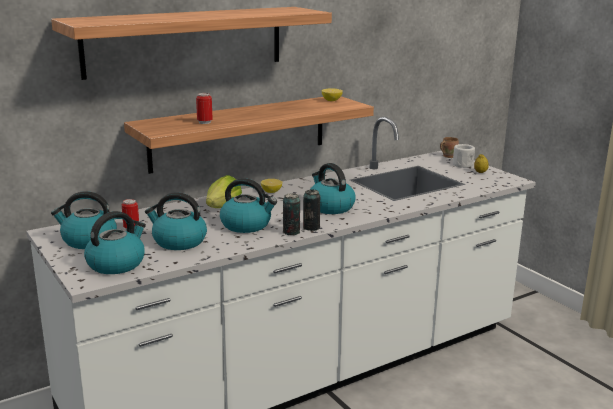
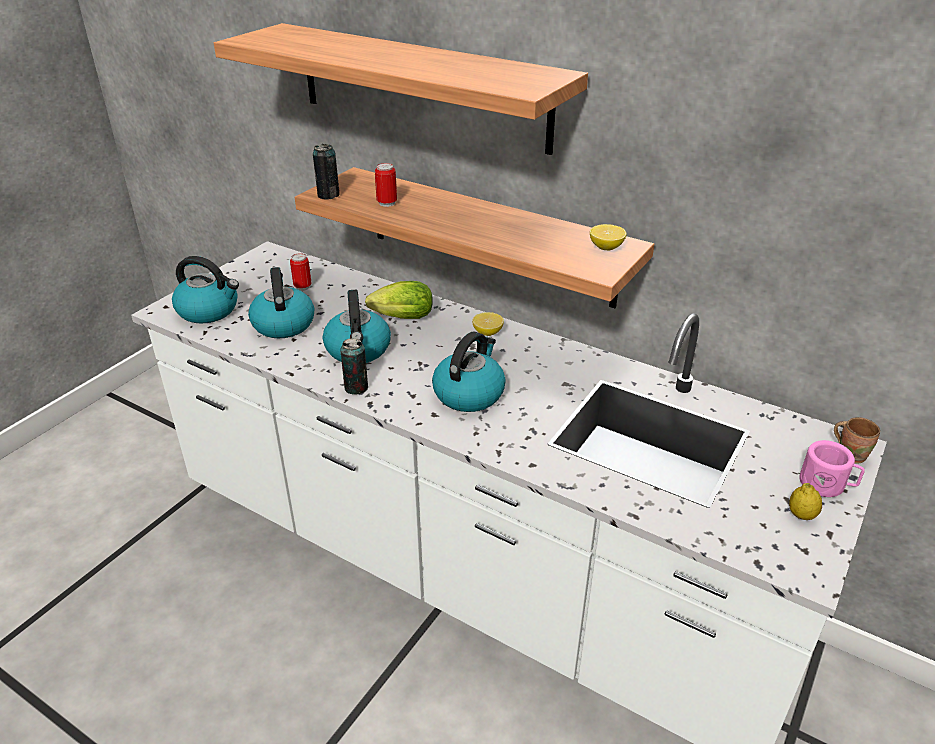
camera: 65 degrees right, 15 degrees up
kettle [51,191,117,249] -> none
can [303,189,321,231] -> can moved to [313,144,340,199]
white mug [453,144,475,168] -> pink mug [799,440,865,497]

